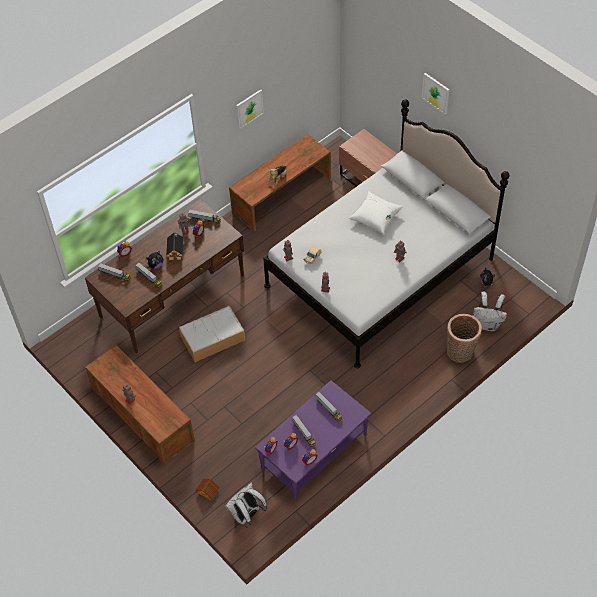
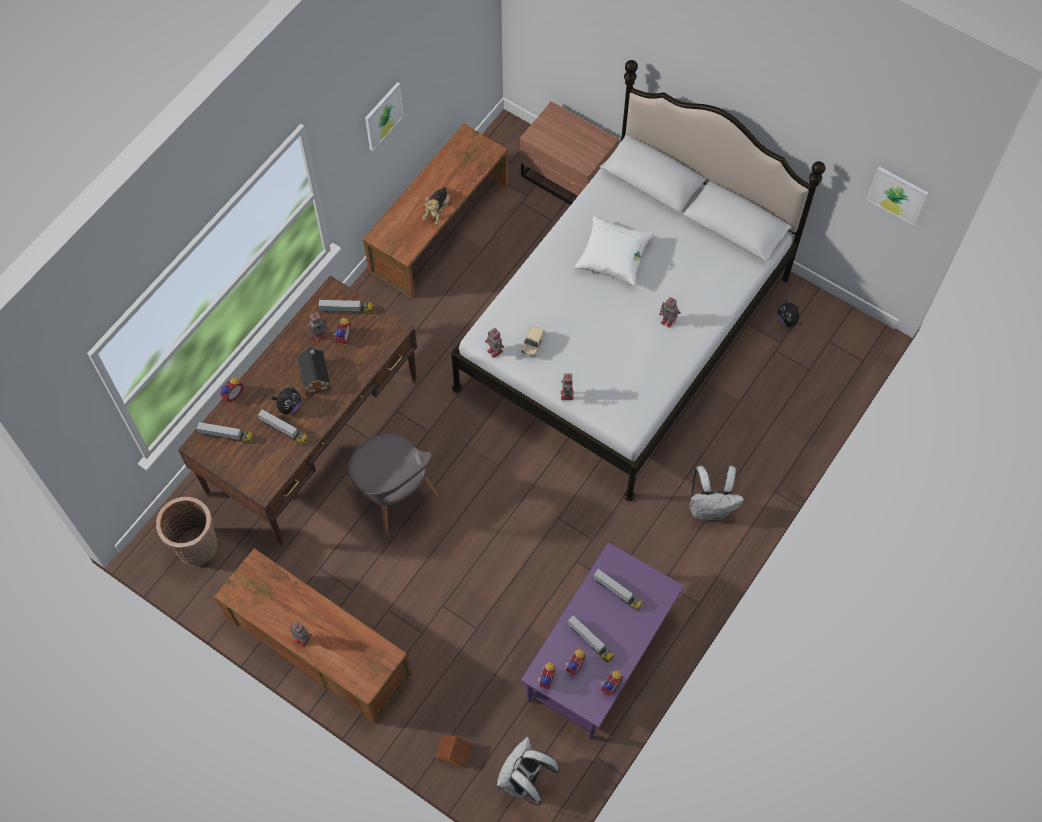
camera: 15 degrees left, 10 degrees up
storage box [179,306,245,362] -> grey chair [345,433,438,535]
picture [422,73,450,115] -> picture moved to [866,166,928,226]
basket [447,314,482,363] -> basket moved to [156,497,218,566]
white backpack [473,291,507,331] -> white backpack moved to [689,466,744,520]

